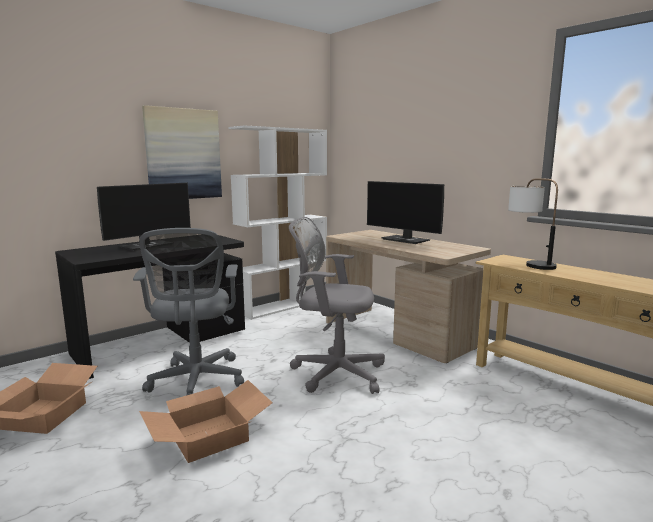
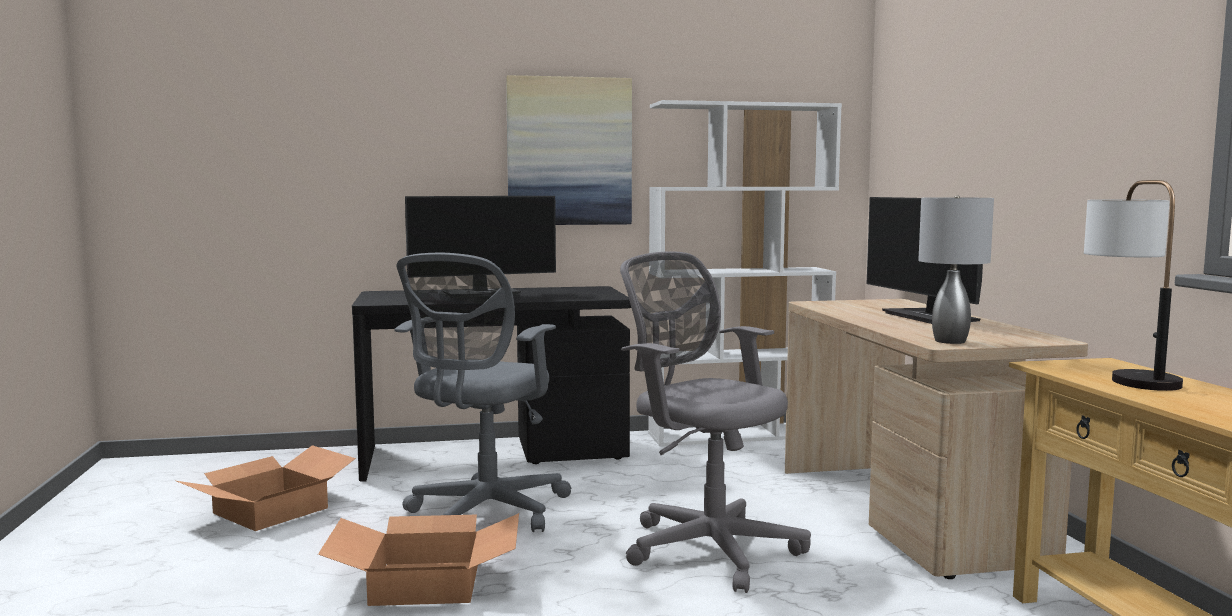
camera: 30 degrees right, 5 degrees down
none -> grey table lamp [918,195,994,344]

